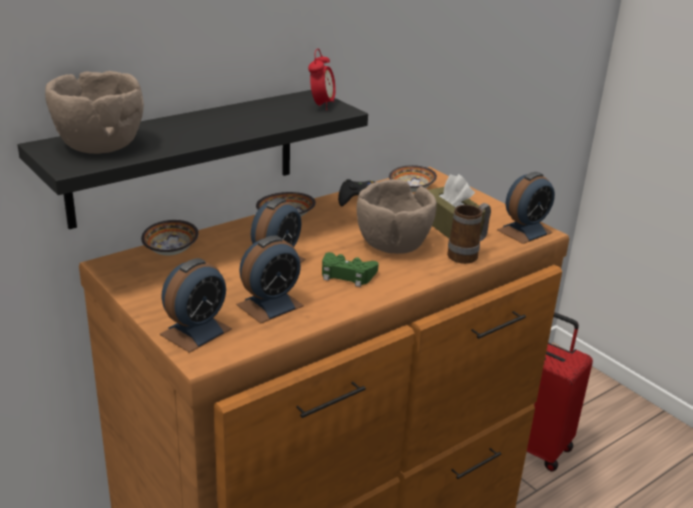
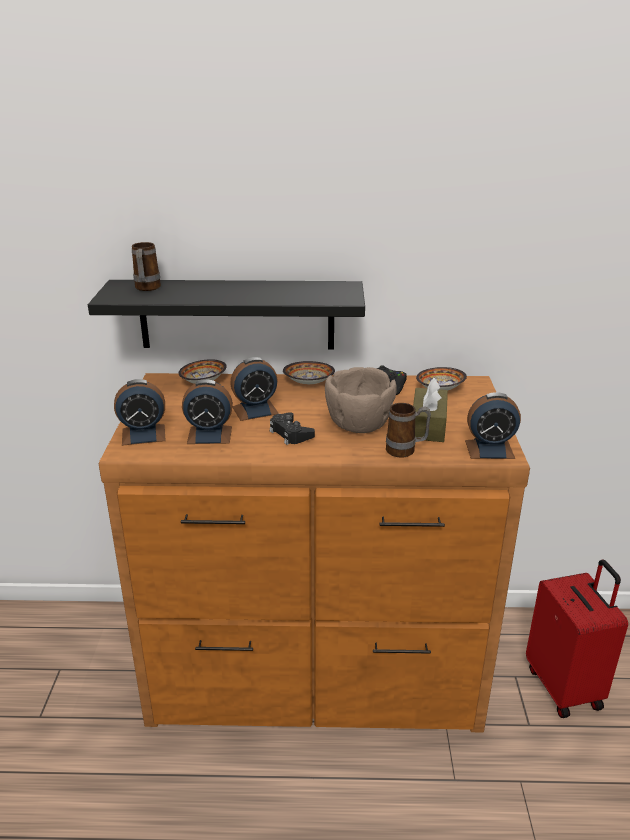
camera: 40 degrees right, 0 degrees up
brown bowl [45,71,144,154] -> mug [132,242,161,291]
alarm clock [308,49,336,110] -> none
green game controller [322,252,379,287] -> black game controller [270,412,315,445]

